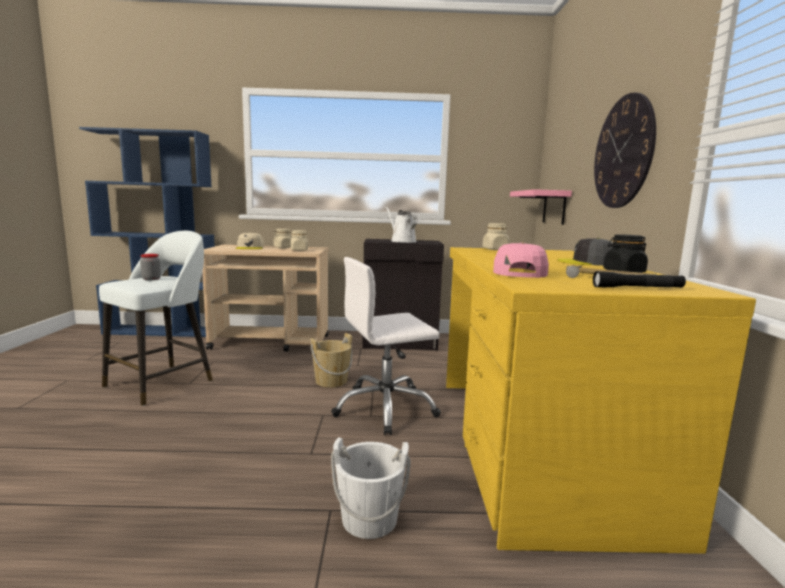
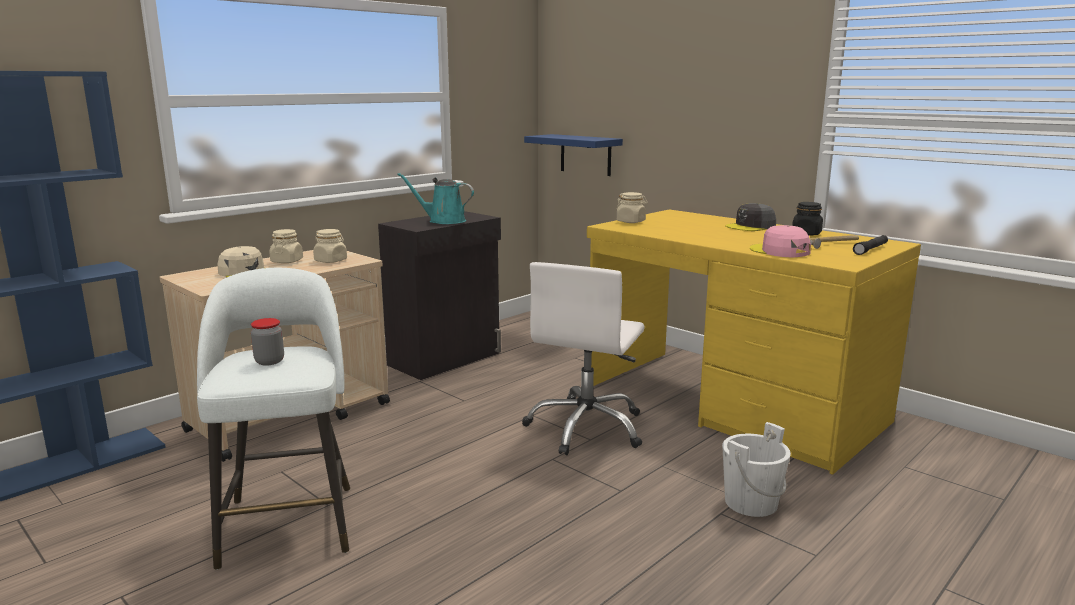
camera: 45 degrees left, 5 degrees up
beige bucket [310,333,352,388] -> none
white watering can [386,207,417,243] -> turquoise watering can [397,173,474,224]
pink shelf [510,189,572,225] -> blue shelf [524,134,623,176]
wall clock [594,93,656,208] -> none

